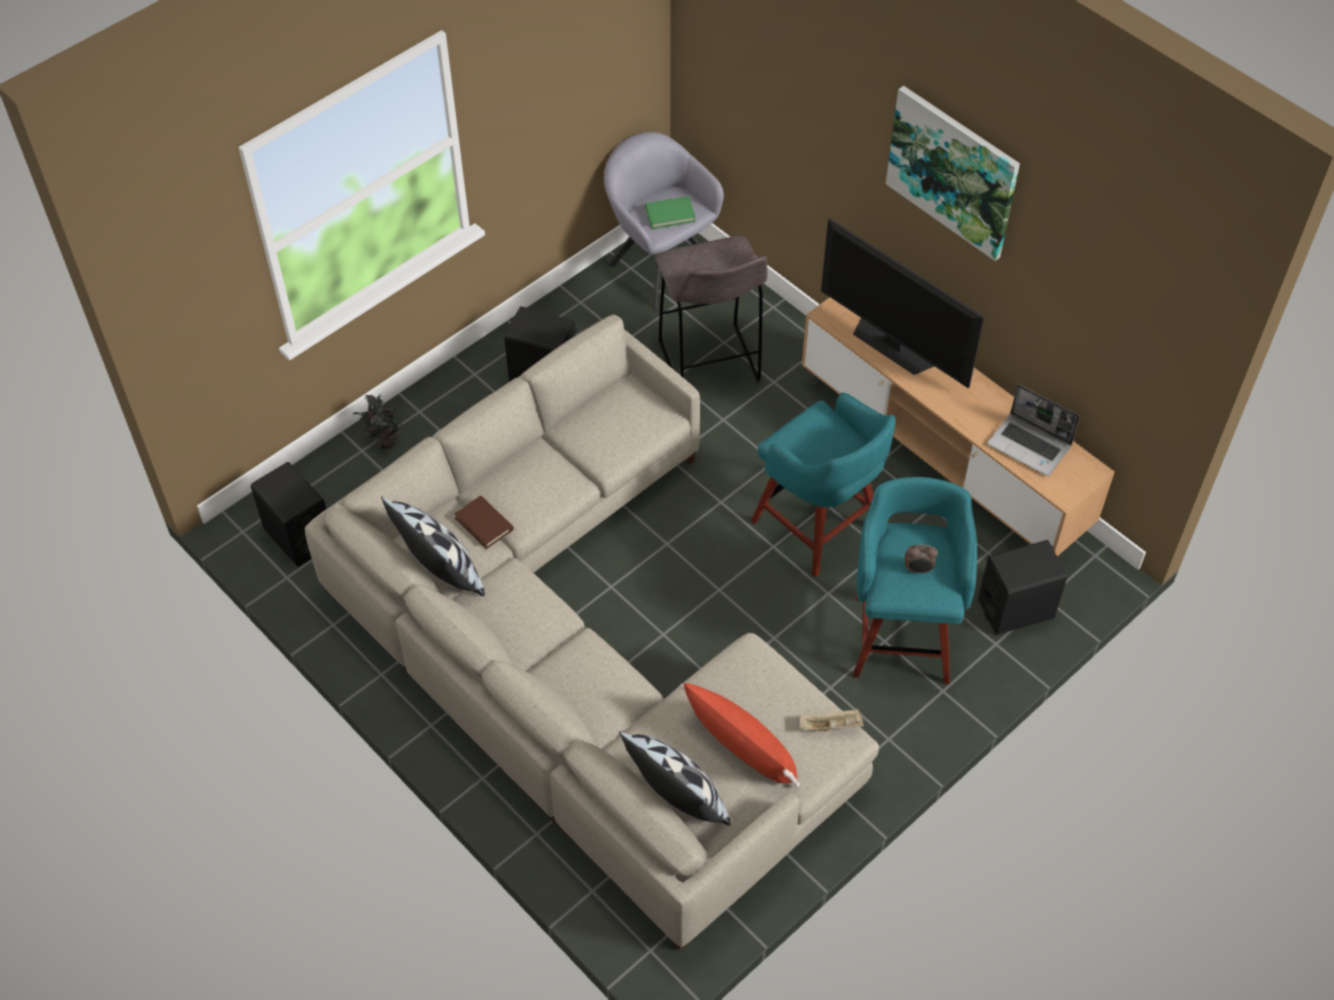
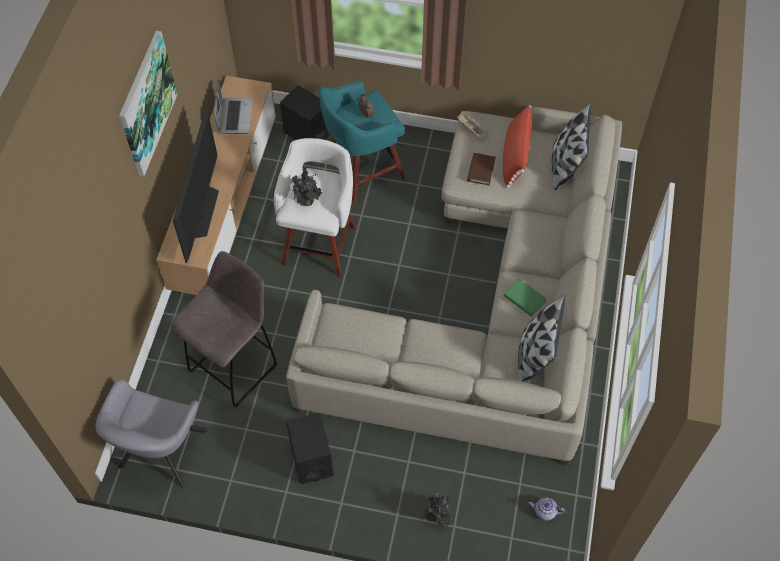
camera: 125 degrees left, 5 degrees up
black speaker [251,462,326,567] -> teapot [529,497,565,521]
brown book [454,496,514,549] -> brown book moved to [467,153,496,185]
green book [645,196,696,229] -> green book moved to [504,279,547,317]
turquoise stool [751,392,895,577] -> white stool [274,138,356,277]
none -> potted plant [292,165,322,206]

